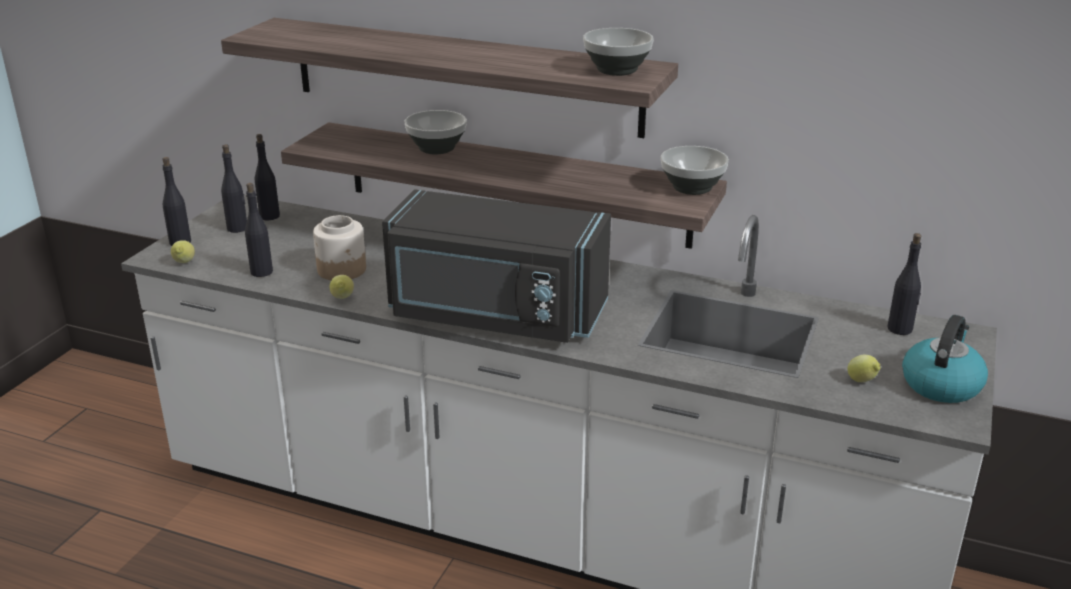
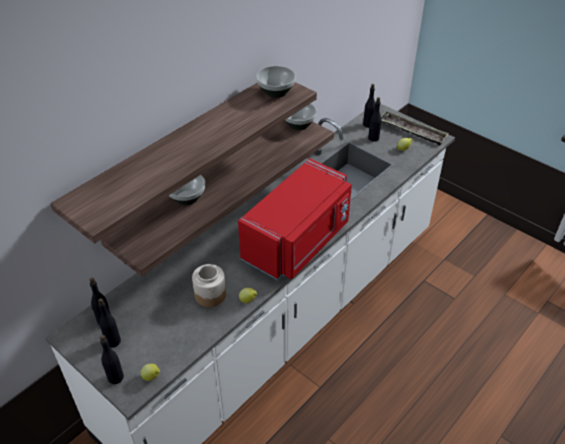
camera: 70 degrees left, 15 degrees up
black bottle [245,183,273,277] -> black bottle moved to [368,97,381,142]
black microwave [382,189,611,343] -> red microwave [238,158,352,280]
kettle [902,315,988,403] -> tray [381,111,449,146]

